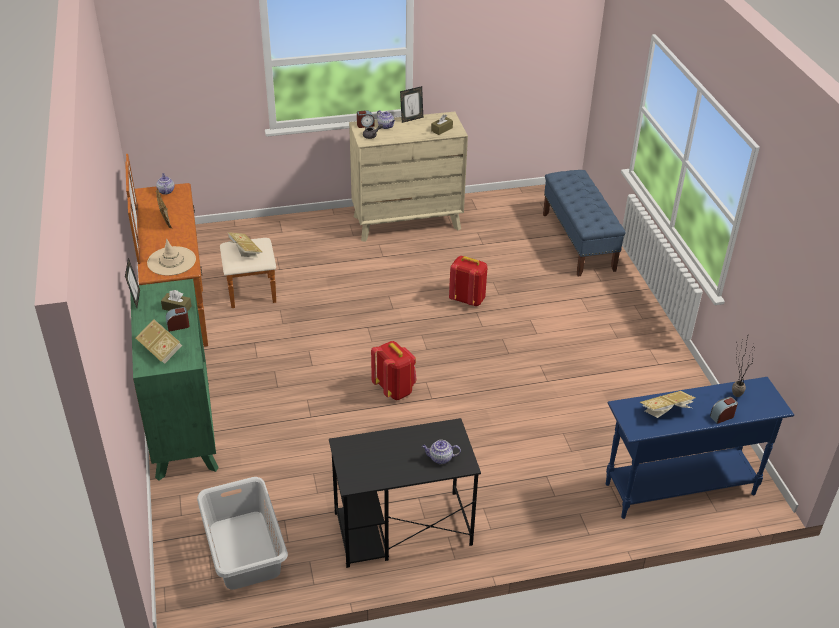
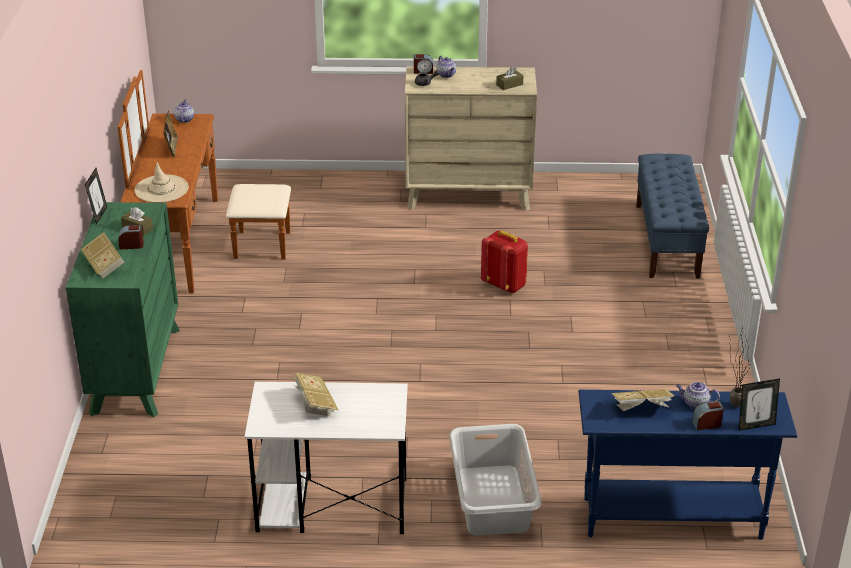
camera: 15 degrees right, 5 degrees down
grey laundry basket [197,477,288,590] -> grey laundry basket moved to [449,424,541,536]
book [227,232,262,258] -> book moved to [293,373,338,417]
black desk [329,418,481,568] -> white desk [245,382,408,534]
red backpack [371,341,417,400] -> none
picture frame [400,86,423,123] -> picture frame moved to [738,378,780,431]
teapot [422,440,461,464] -> teapot moved to [676,382,720,409]

